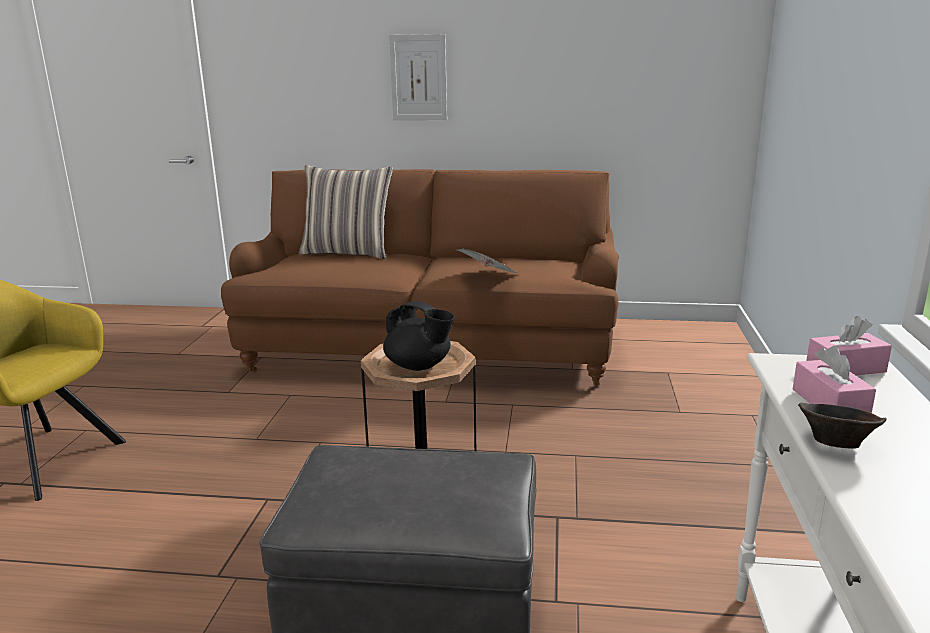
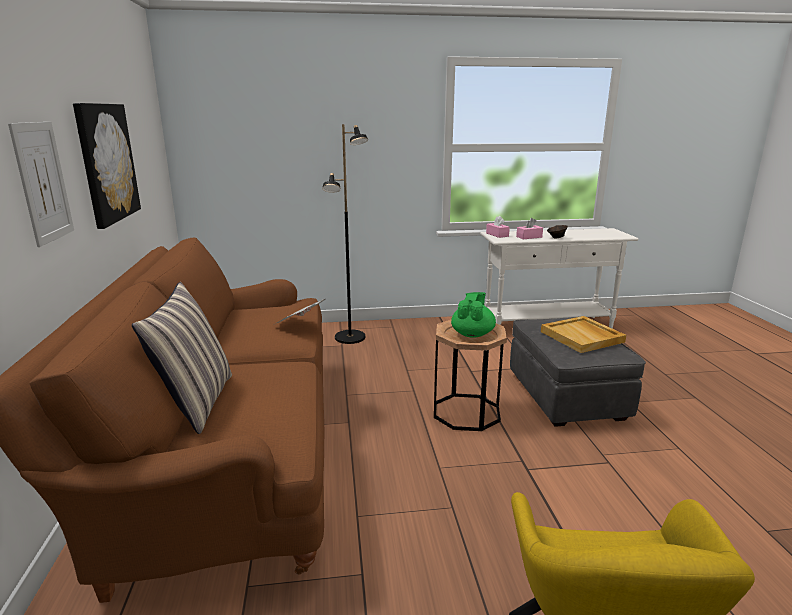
camera: 105 degrees left, 0 degrees up
black teapot [383,301,455,371] -> green teapot [451,292,496,338]
none -> picture [73,103,141,229]
none -> black floor lamp [322,124,368,344]
none -> beige tray [541,316,626,353]

